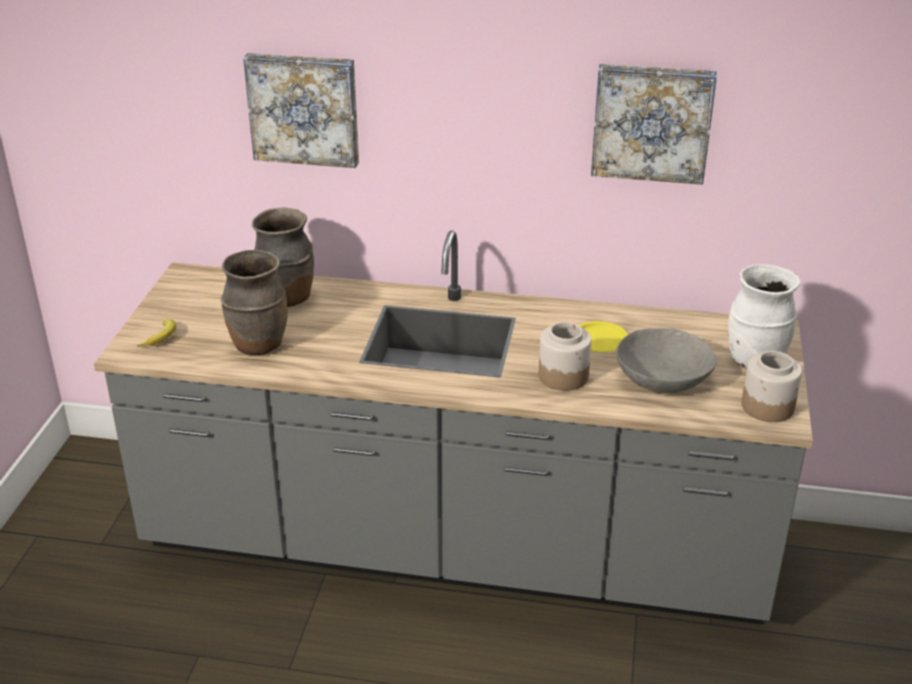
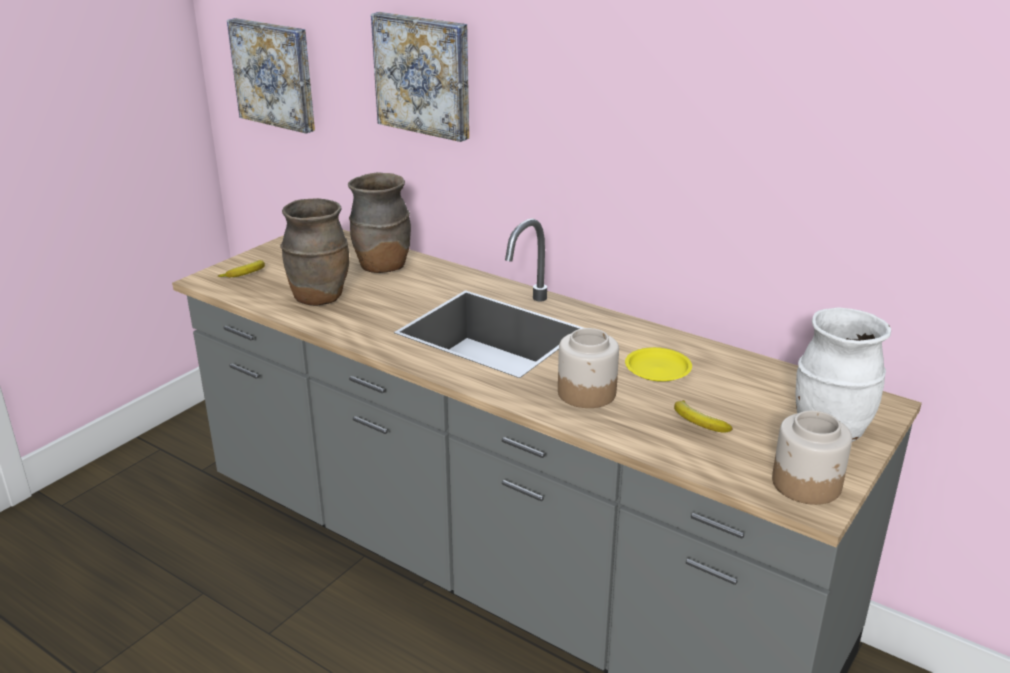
camera: 25 degrees right, 5 degrees down
picture [591,64,717,185] -> picture moved to [227,18,315,134]
grey bowl [616,328,717,393] -> banana [674,400,733,433]

